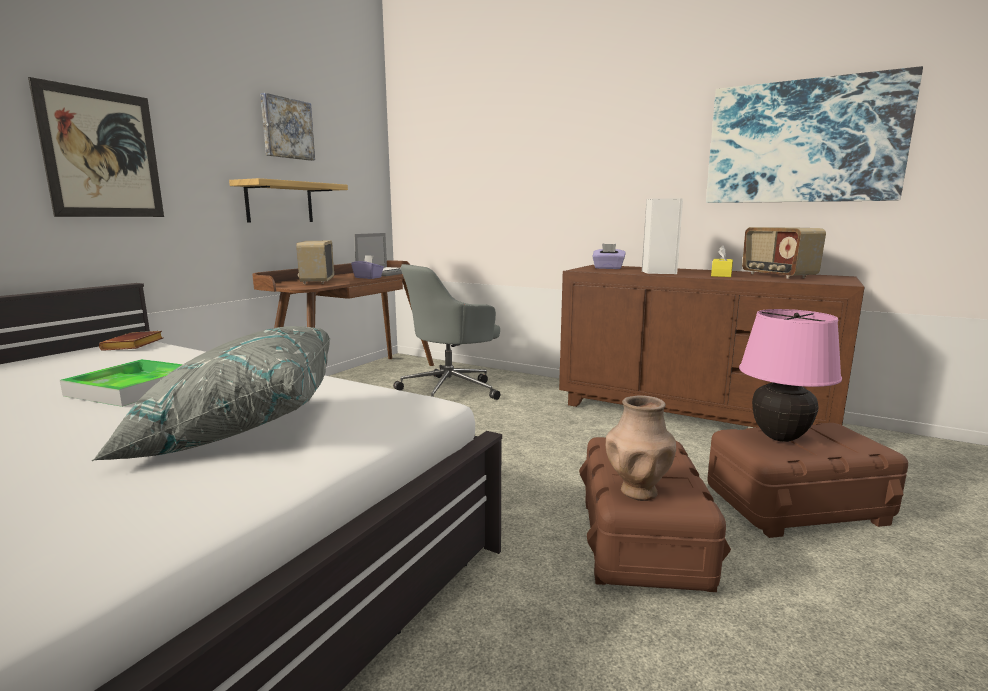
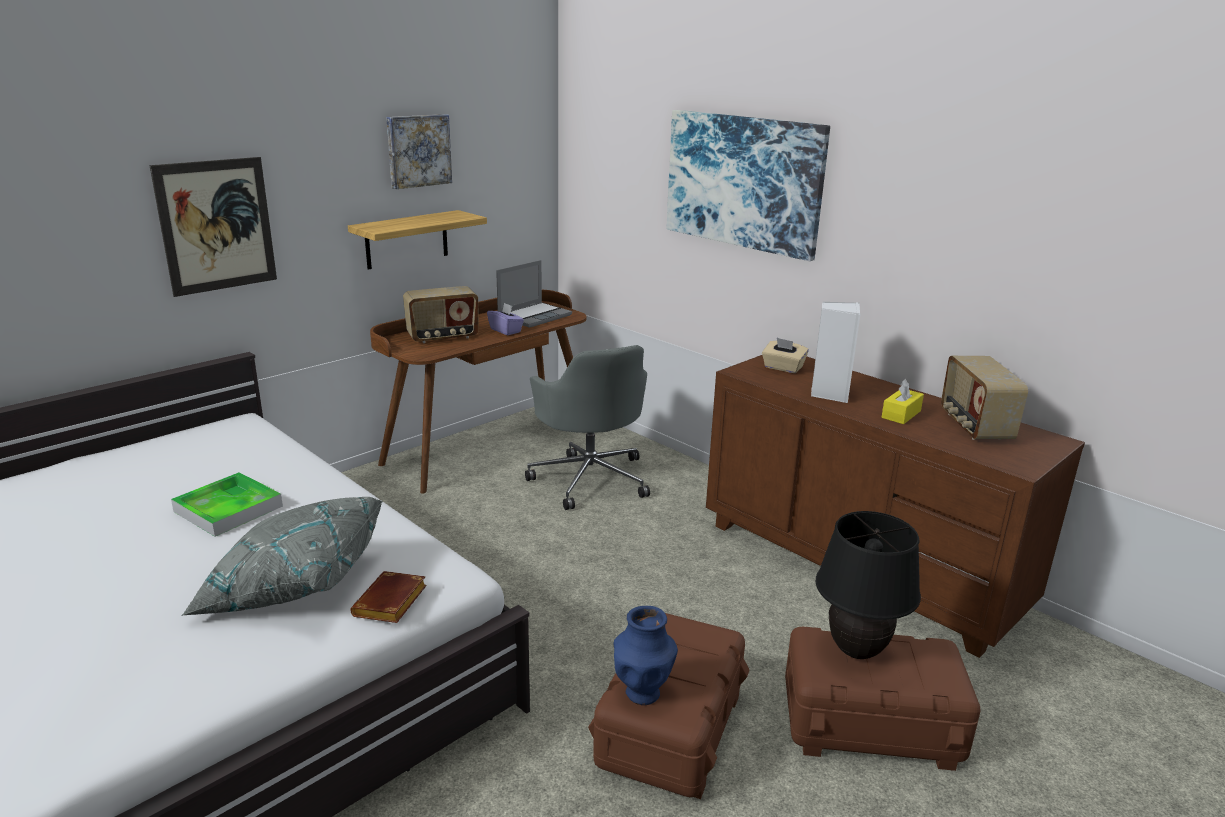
camera: 15 degrees right, 10 degrees up
brown book [99,331,163,351] -> brown book moved to [350,571,427,623]
radio [296,241,334,284] -> radio turned 120 degrees counterclockwise [403,286,479,343]
grey office chair [393,264,501,400] -> grey office chair turned 90 degrees counterclockwise [525,345,650,510]
purple tissue box [592,243,626,269] -> beige tissue box [762,338,809,373]
brown vase [606,395,676,501] -> blue vase [613,606,678,705]
picture [706,66,923,203] -> picture moved to [666,110,830,261]
pink table lamp [739,309,842,442] -> black table lamp [816,511,921,659]

